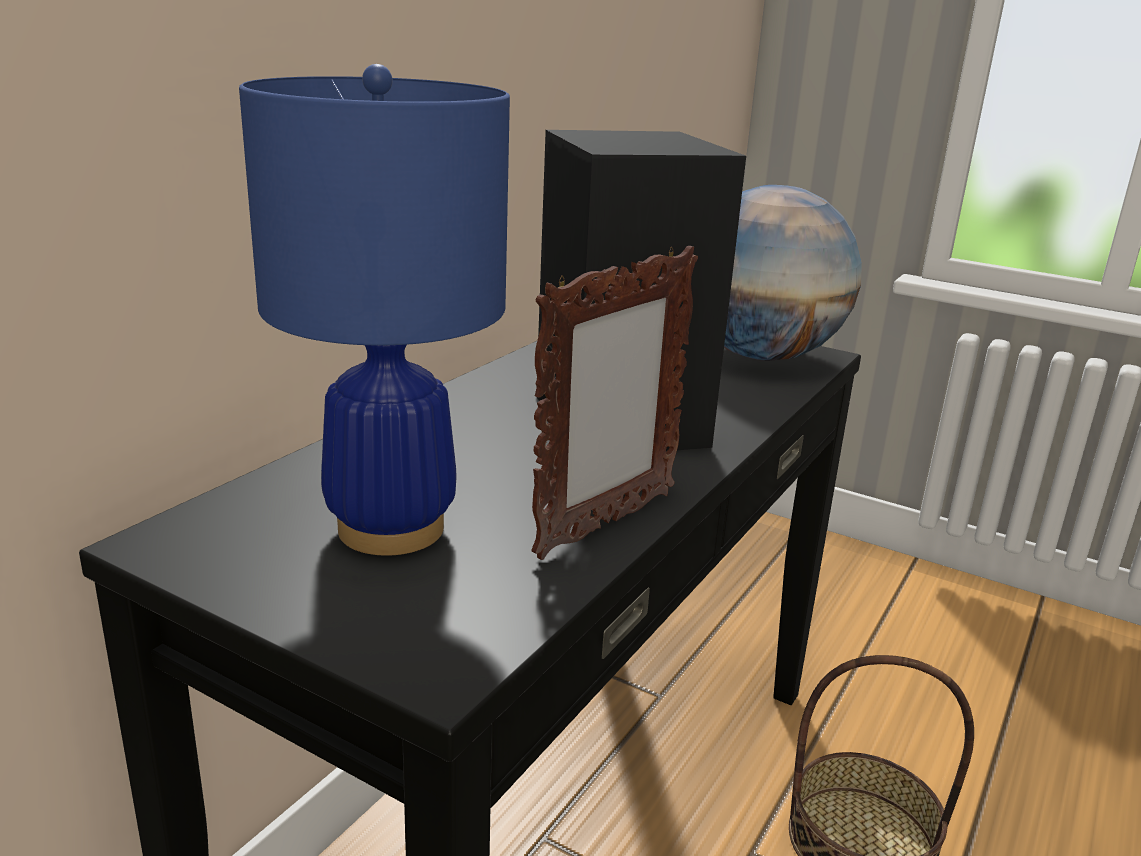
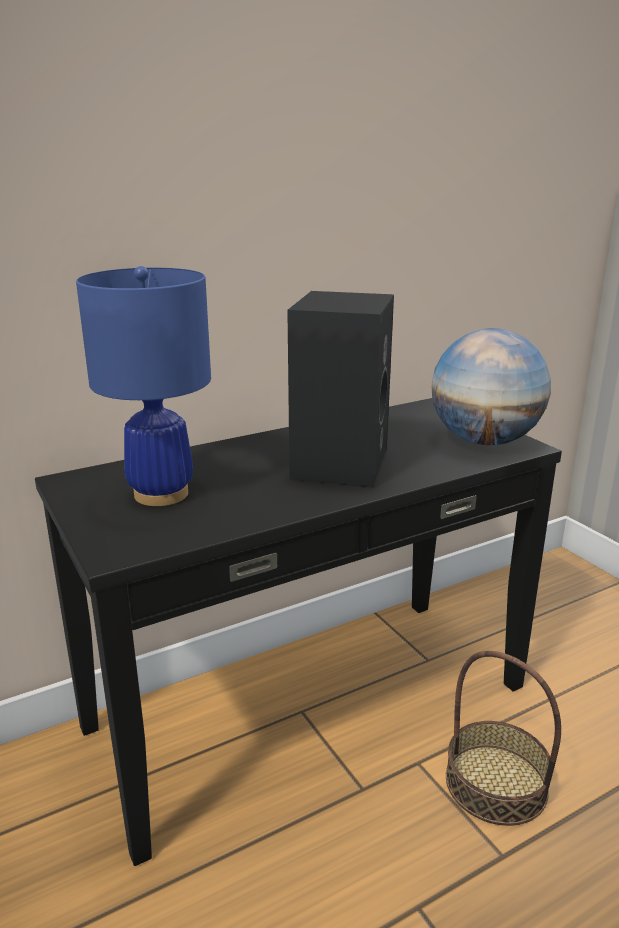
camera: 30 degrees right, 0 degrees up
picture frame [531,246,698,560] -> none

